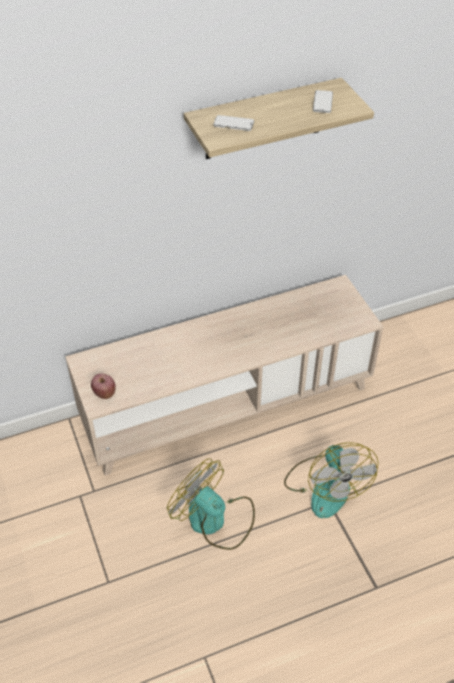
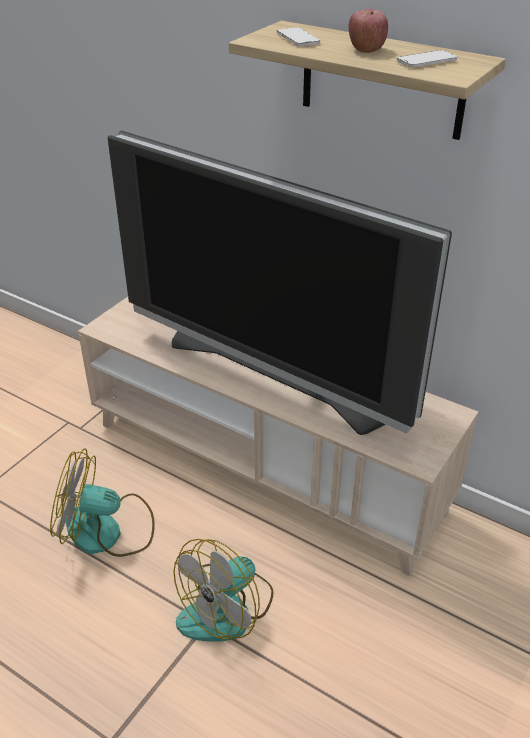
camera: 55 degrees right, 10 degrees down
apple [91,374,116,399] -> apple moved to [348,9,388,53]
fan [167,458,255,550] -> fan turned 90 degrees counterclockwise [50,448,155,557]
none -> television [108,130,452,435]

